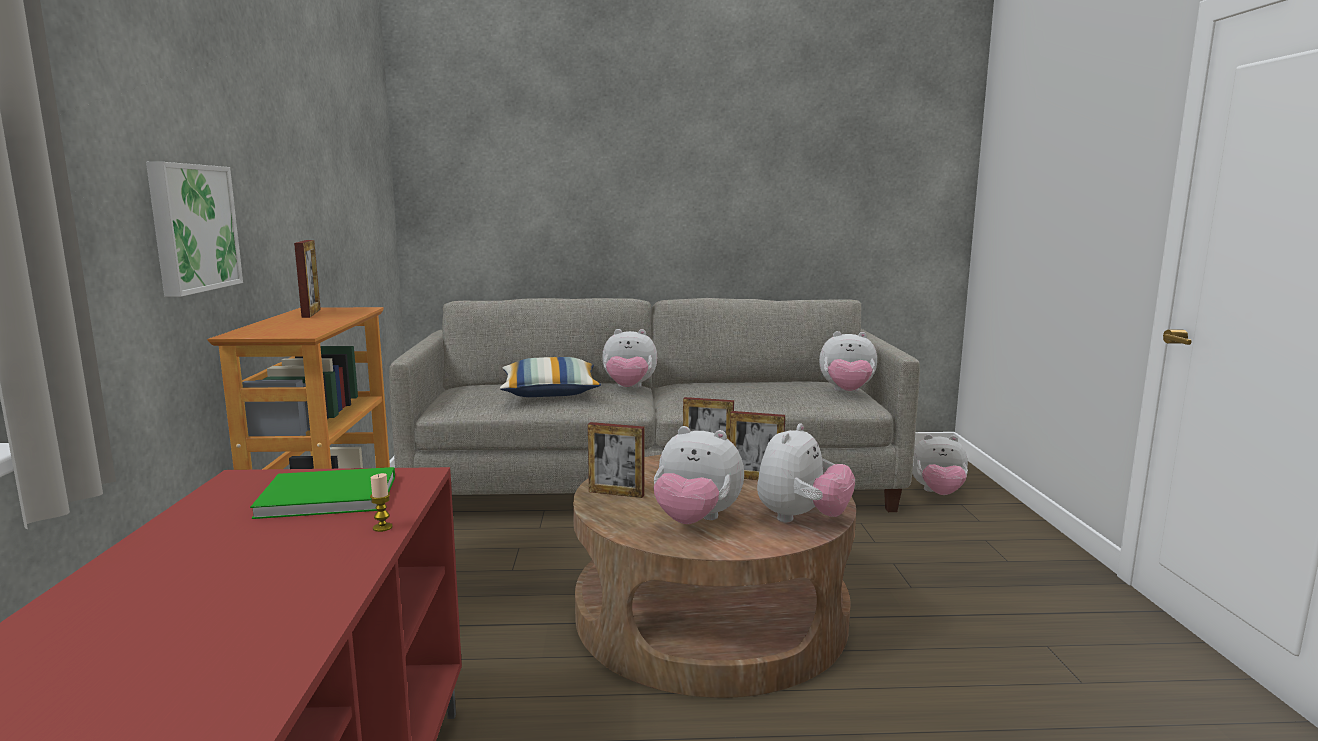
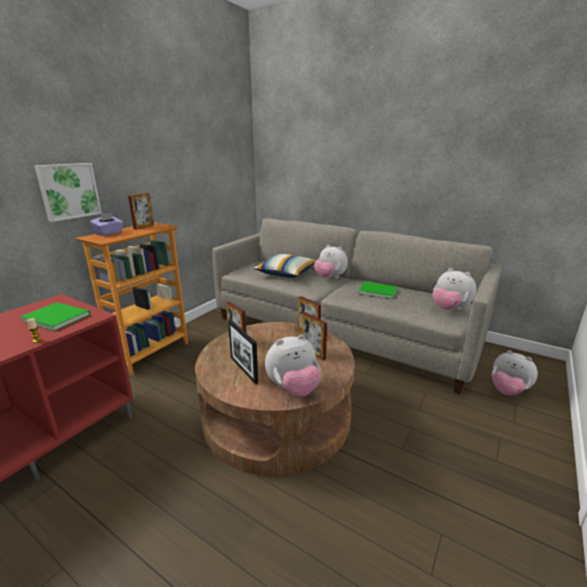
camera: 35 degrees right, 10 degrees up
plush toy [653,426,744,524] -> picture frame [228,320,258,384]
none -> purple tissue box [90,213,123,236]
none -> green book [358,282,398,299]

